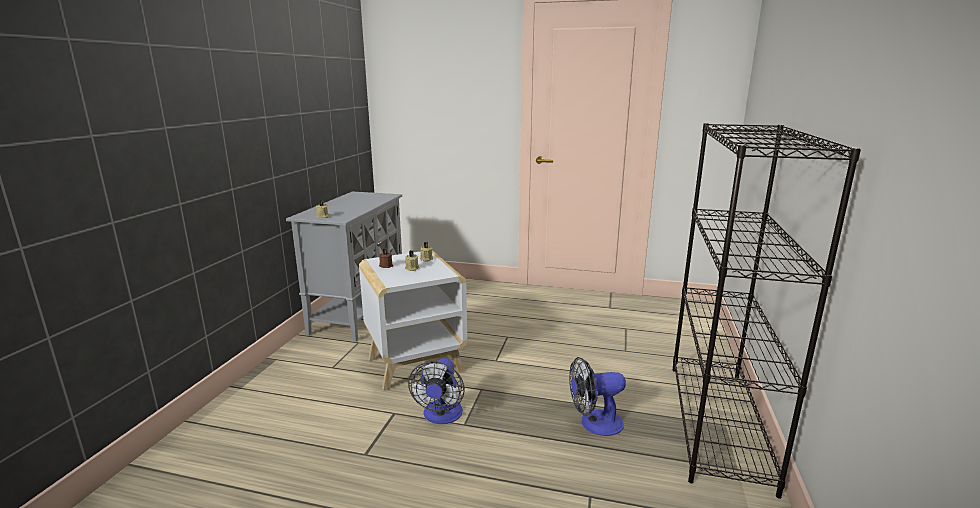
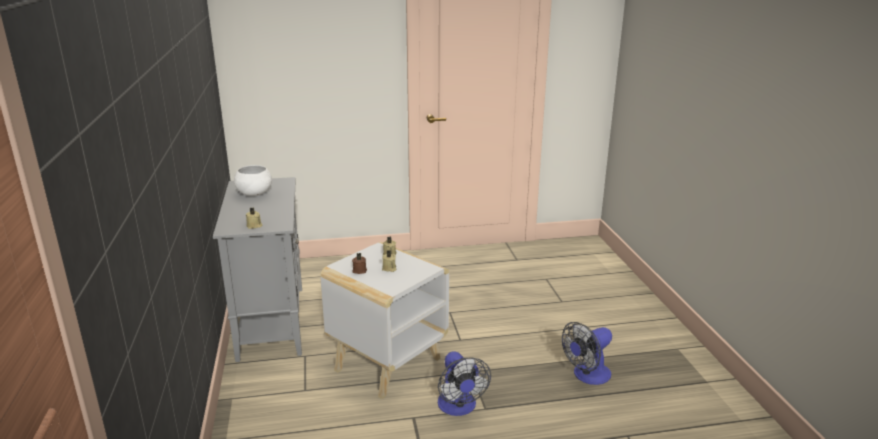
camera: 25 degrees left, 5 degrees up
black bookcase [672,123,861,499] -> none
none -> white bowl [234,165,272,196]

